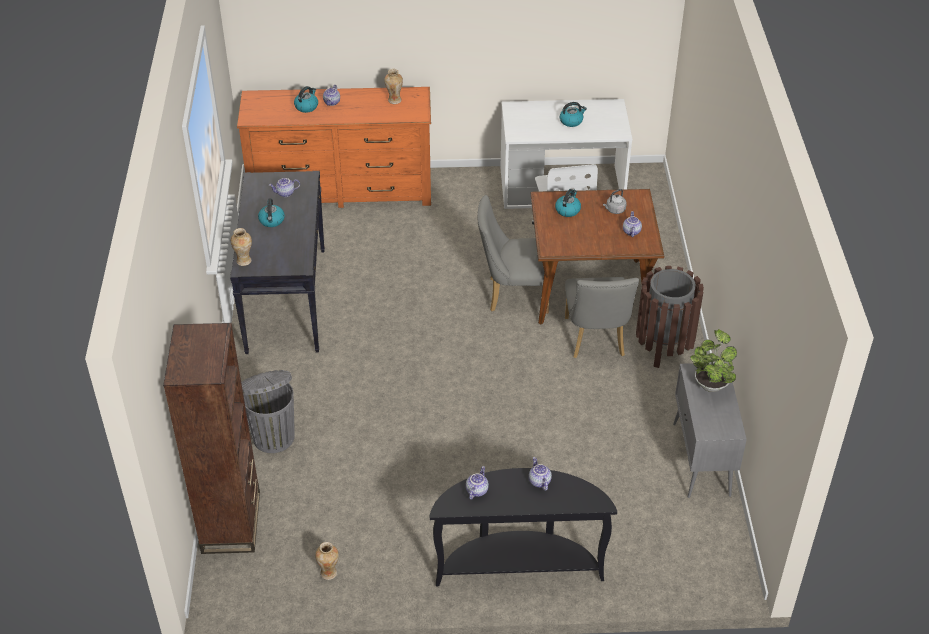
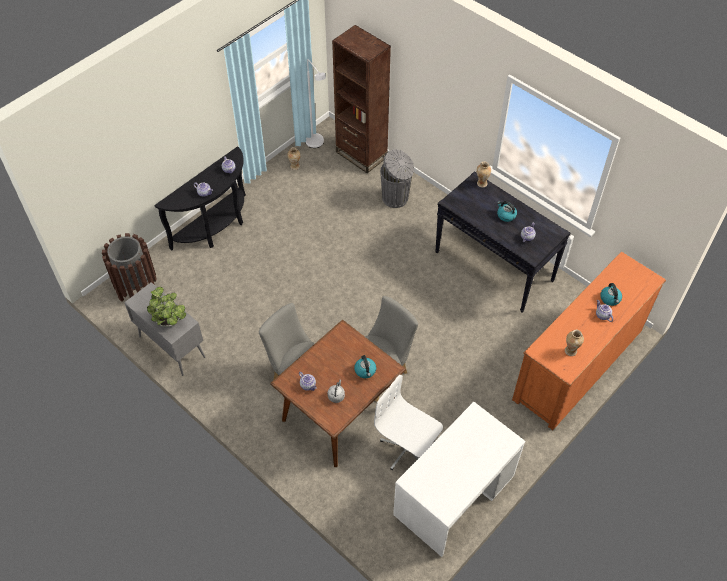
camera: 135 degrees right, 10 degrees up
kettle [560,102,587,127] -> none
brown trash can [636,266,704,368] -> brown trash can moved to [102,233,157,302]
none -> white floor lamp [306,59,326,148]

